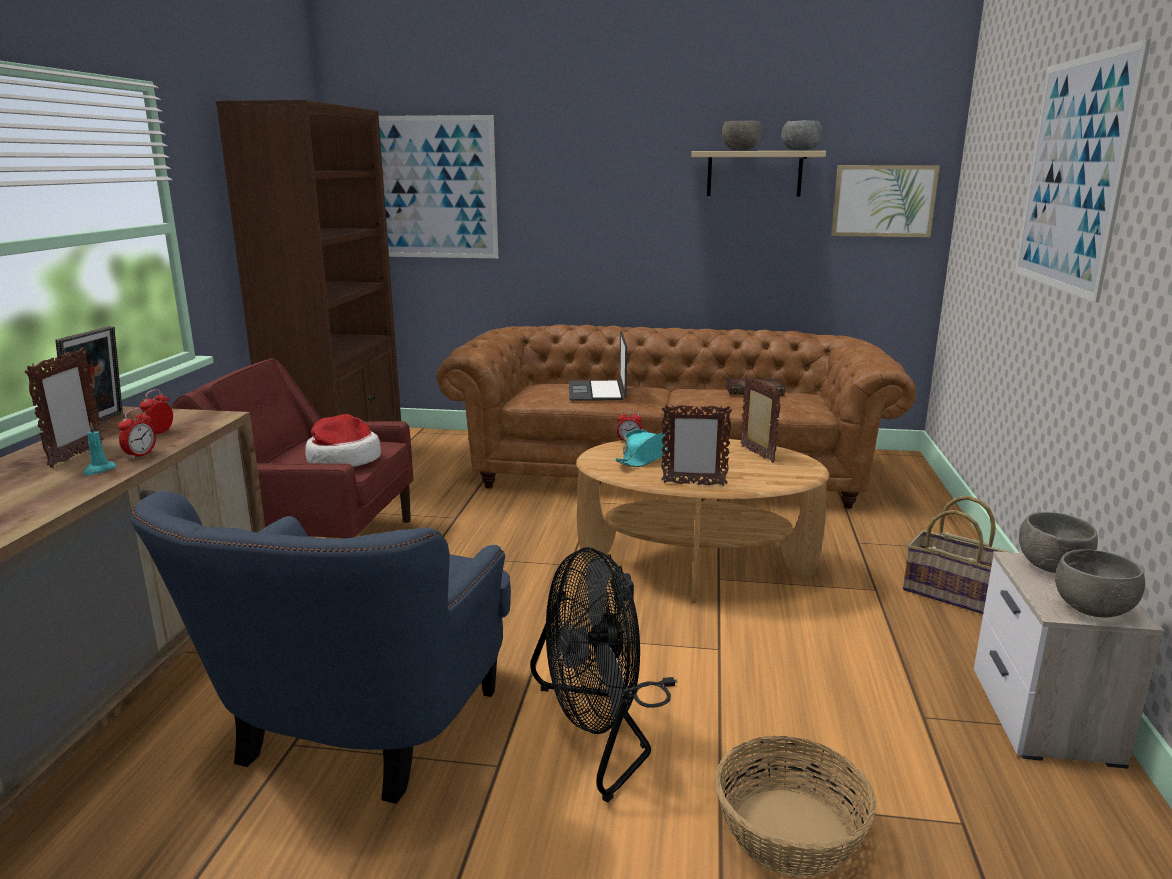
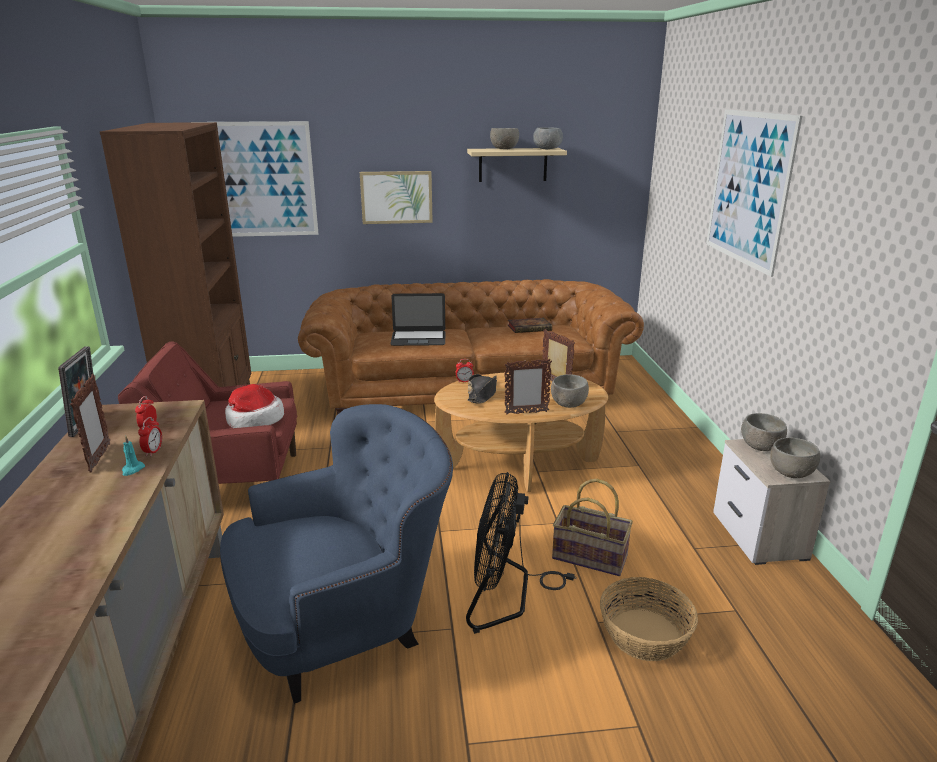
camera: 15 degrees left, 5 degrees up
blue armchair [130,491,511,804] -> blue armchair turned 120 degrees counterclockwise [220,404,453,704]
black fan [530,547,678,803] -> black fan turned 45 degrees clockwise [466,472,577,634]
laptop [569,331,627,401] -> laptop turned 75 degrees counterclockwise [390,293,445,346]
turquoise hat [615,429,668,467] -> black hat [467,374,497,403]
picture [831,165,940,237] -> picture moved to [360,171,433,224]
basket [903,496,1011,614] -> basket moved to [552,479,633,576]
none -> grey bowl [551,374,589,408]

